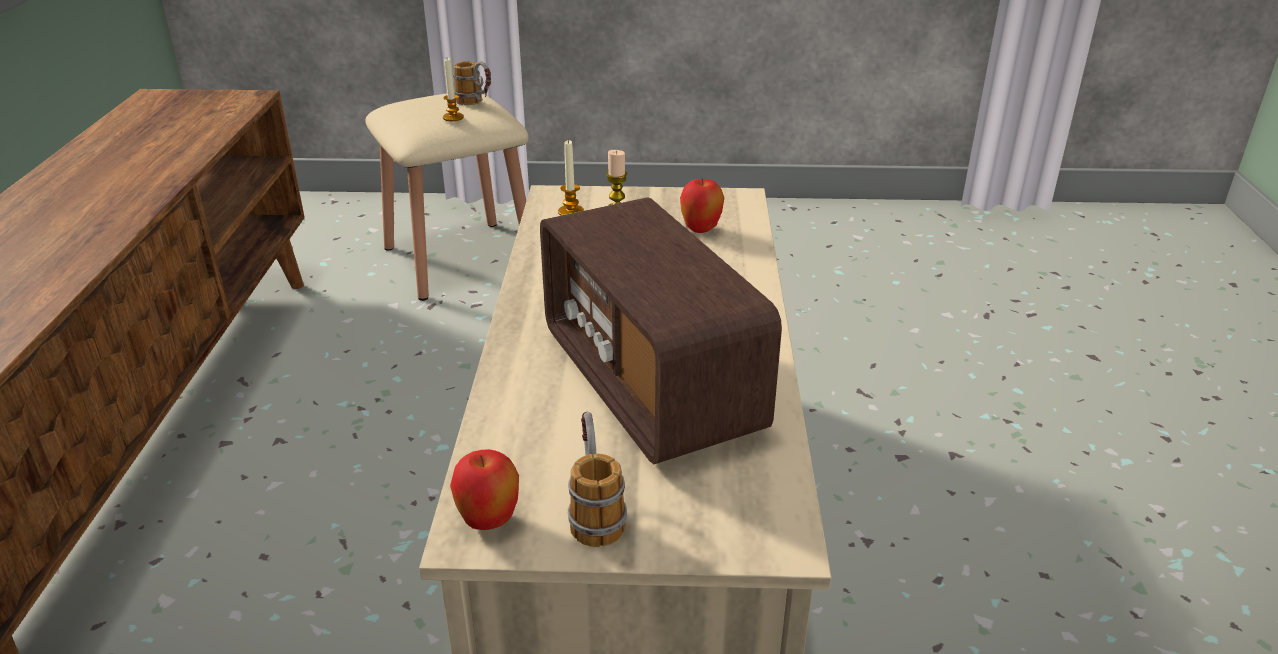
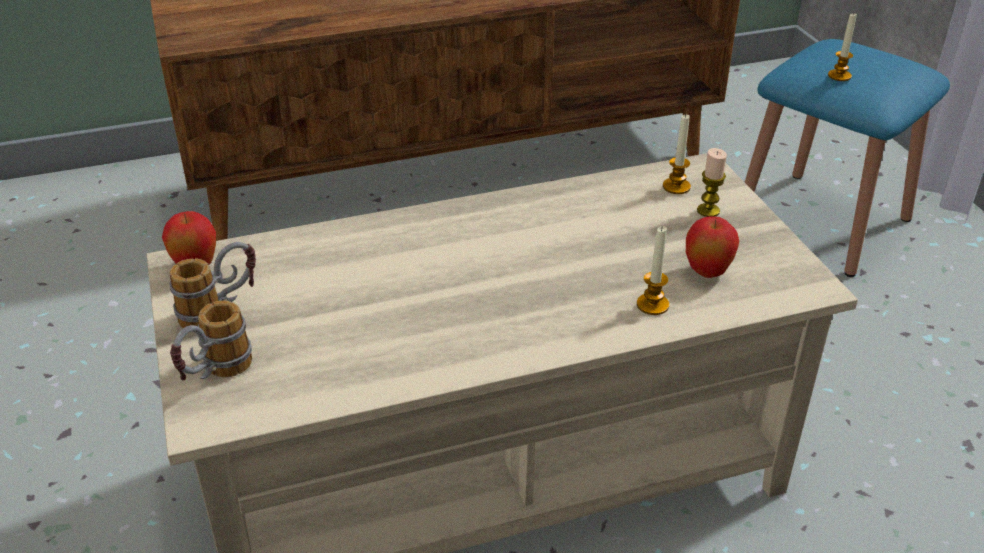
camera: 70 degrees right, 5 degrees up
beige stool [366,93,529,301] -> blue stool [745,39,950,277]
mug [453,61,491,105] -> mug moved to [170,301,252,381]
radio [540,197,782,464] -> none
none -> candle [637,226,669,315]

